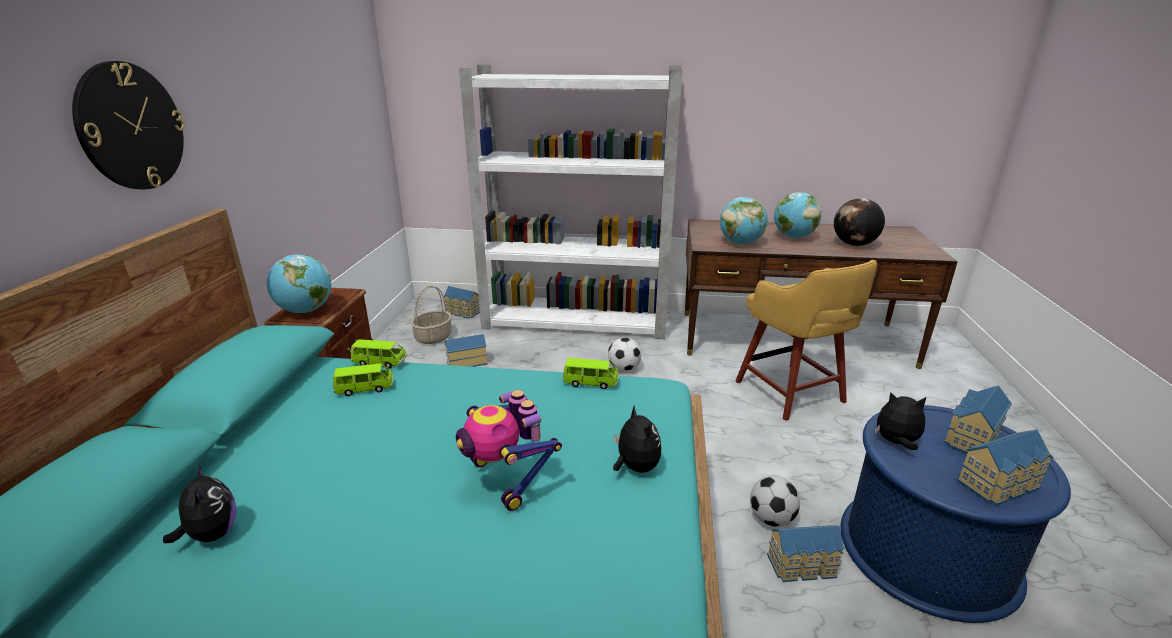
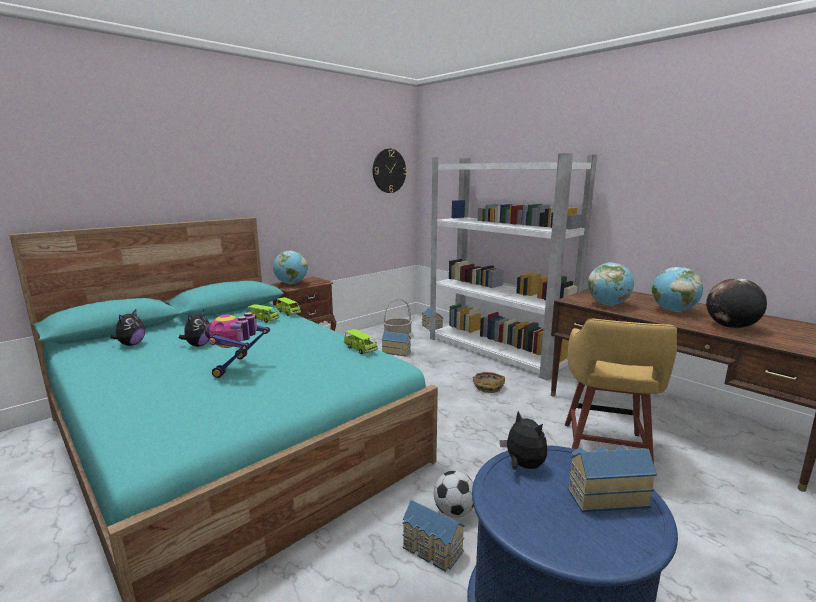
camera: 40 degrees right, 10 degrees down
wall clock [72,61,185,189] -> wall clock moved to [373,149,407,193]
football [608,337,642,371] -> basket [472,372,505,393]
plush toy [613,405,661,473] -> plush toy moved to [179,310,209,347]
toy house [957,429,1054,506] -> none

